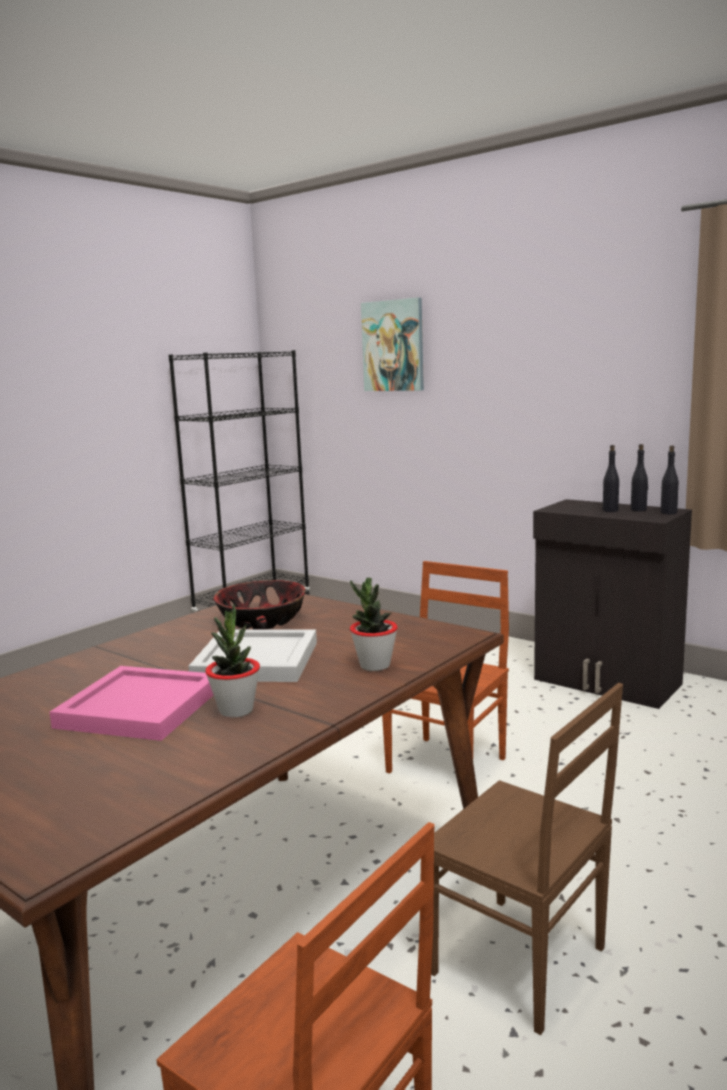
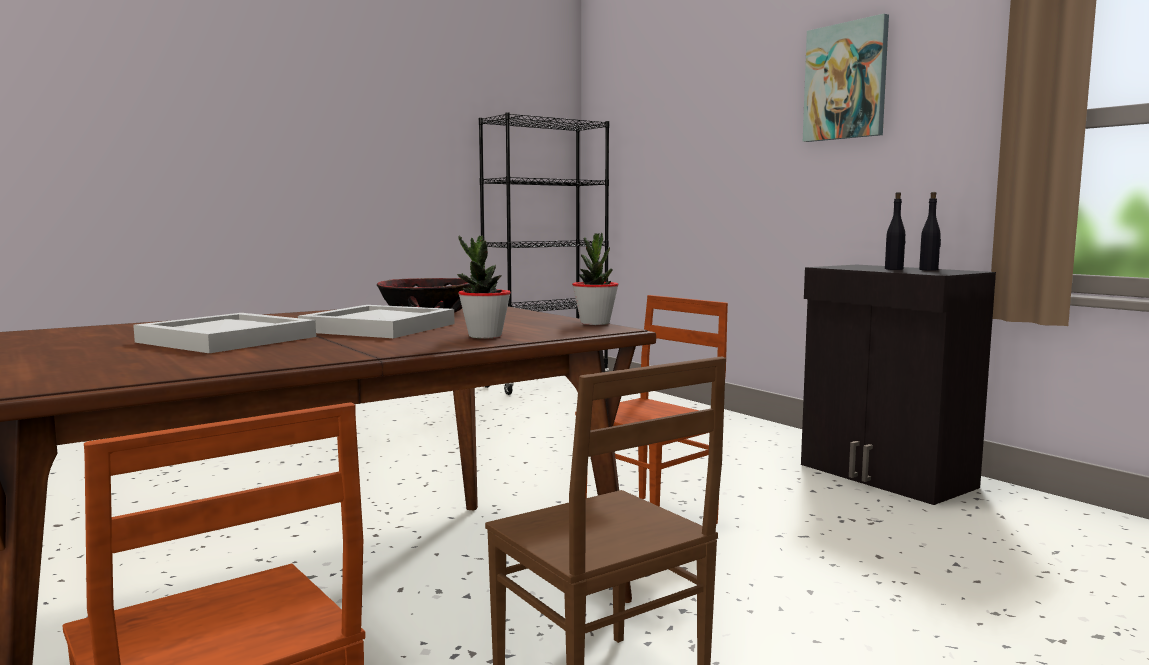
camera: 15 degrees right, 5 degrees down
pink tray [49,666,213,741] -> white tray [133,313,316,353]
potted plant [205,604,260,718] -> potted plant moved to [572,233,619,325]
picture [361,298,424,391] -> picture moved to [803,14,889,142]
black bottle [660,445,679,514] -> none

